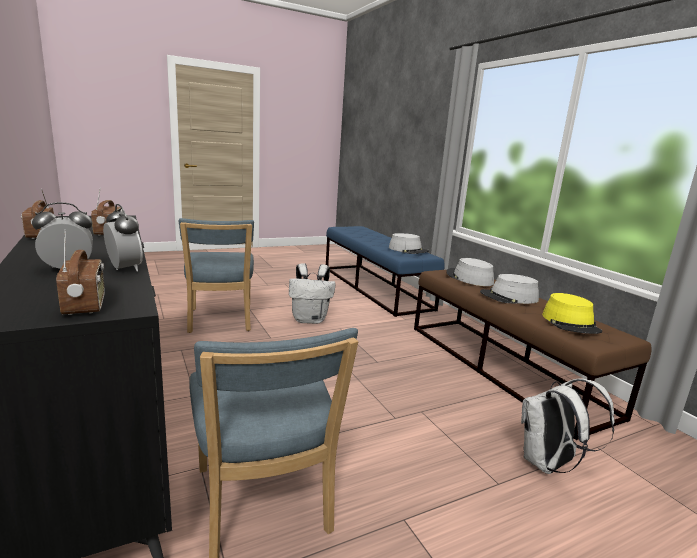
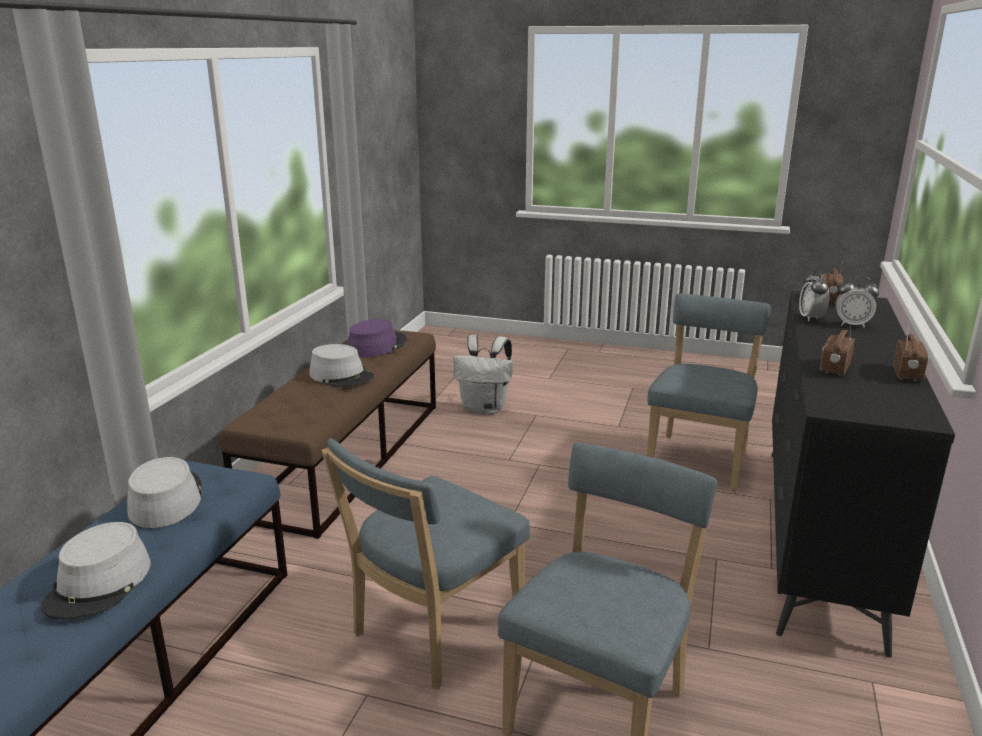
camera: 135 degrees left, 5 degrees up
white backpack [289,263,336,324] -> blue chair [321,438,530,689]
grey hat [446,258,494,286] -> grey hat moved to [41,522,151,619]
yellow hat [542,293,602,334] -> purple hat [347,319,407,357]

